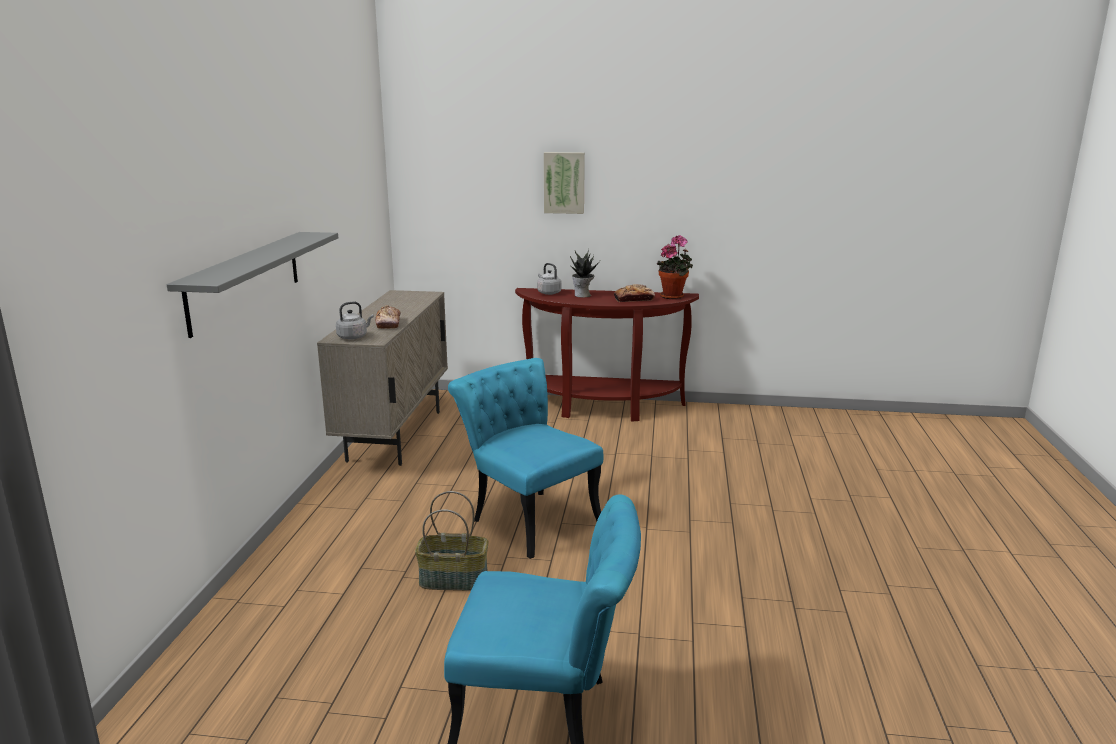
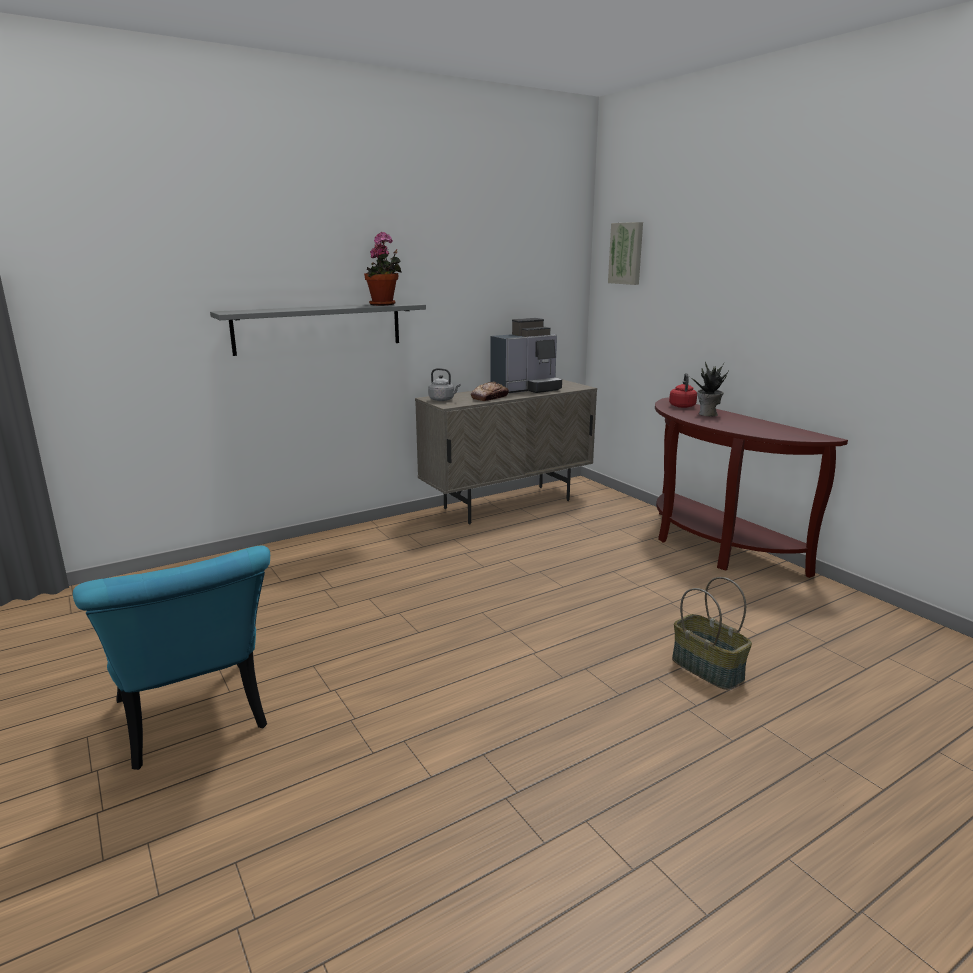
camera: 50 degrees right, 0 degrees up
basket [415,491,489,591] -> basket moved to [672,577,752,690]
turquoise chair [448,358,603,559] -> none
grey kettle [537,263,562,295] -> red kettle [669,373,697,408]
picture [544,152,585,214] -> picture moved to [608,222,643,285]
bread [614,284,655,302] -> none
potted plant [657,235,693,299] -> potted plant moved to [364,232,402,306]
none -> coffee machine [490,318,562,393]

